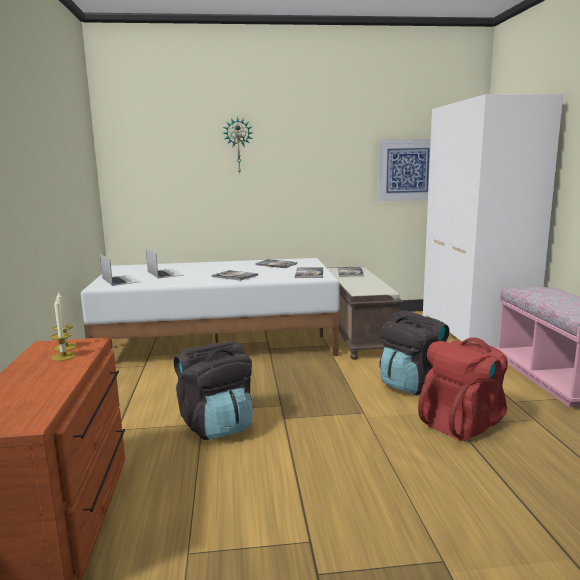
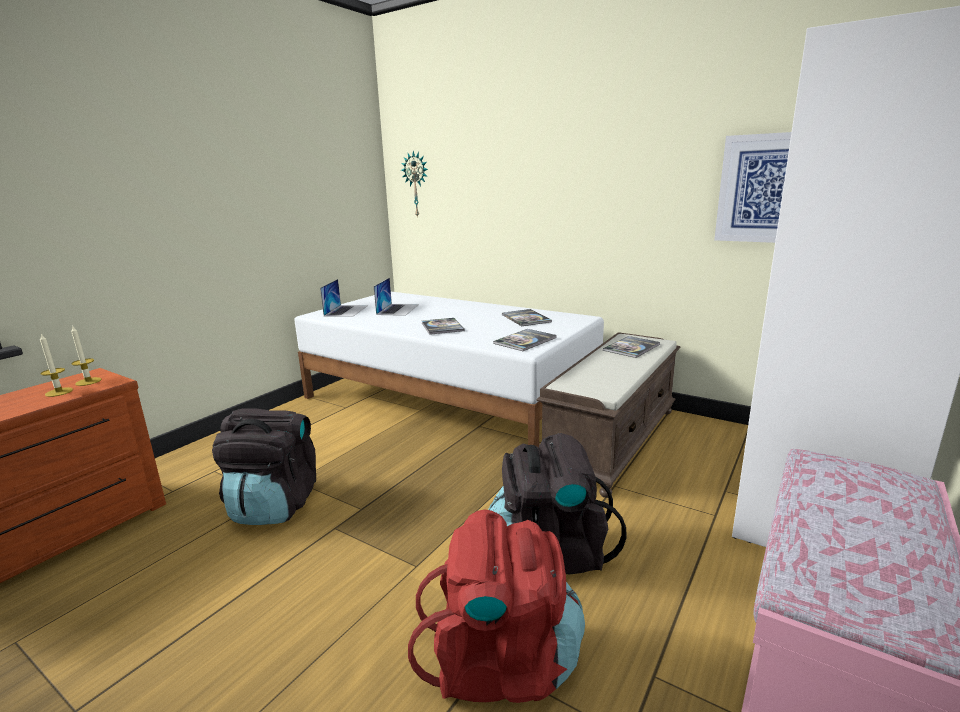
camera: 40 degrees right, 5 degrees up
wall clock [223,117,253,174] -> wall clock moved to [401,151,428,218]

